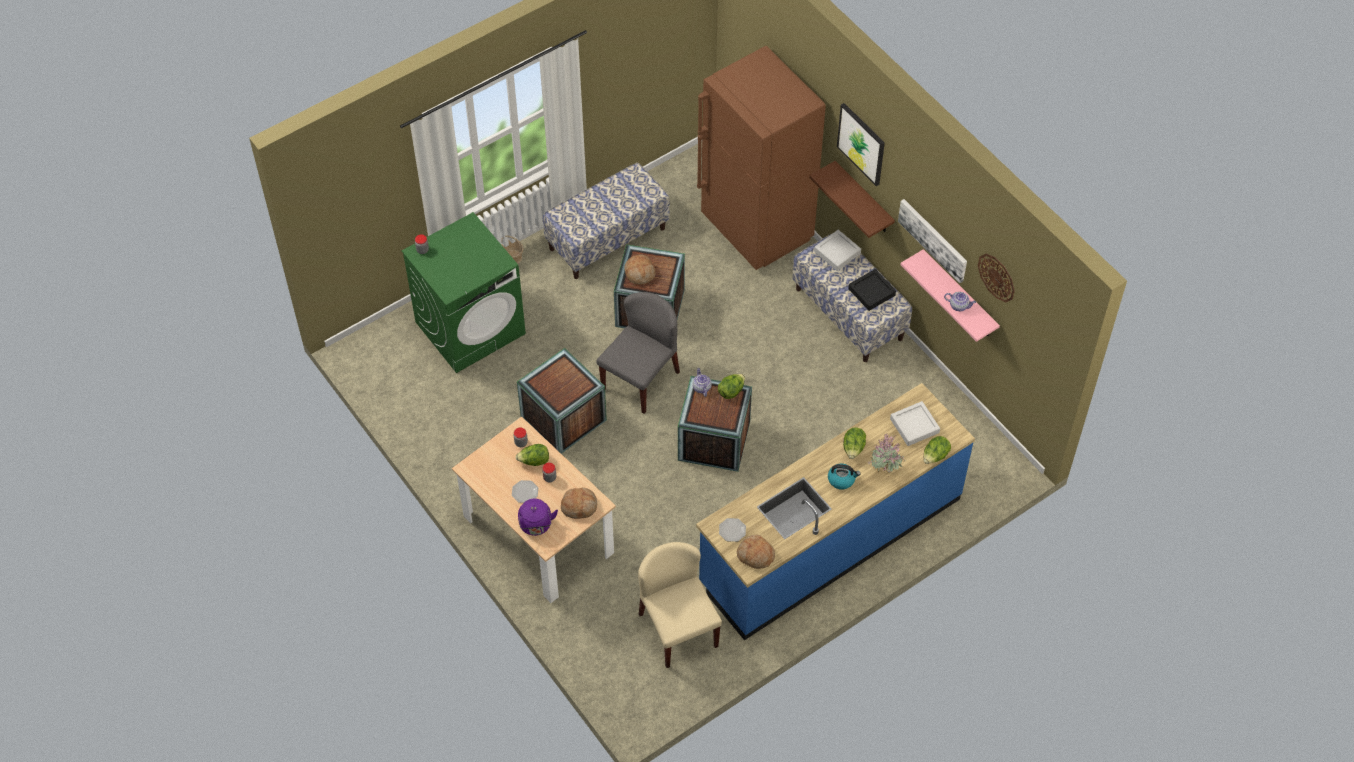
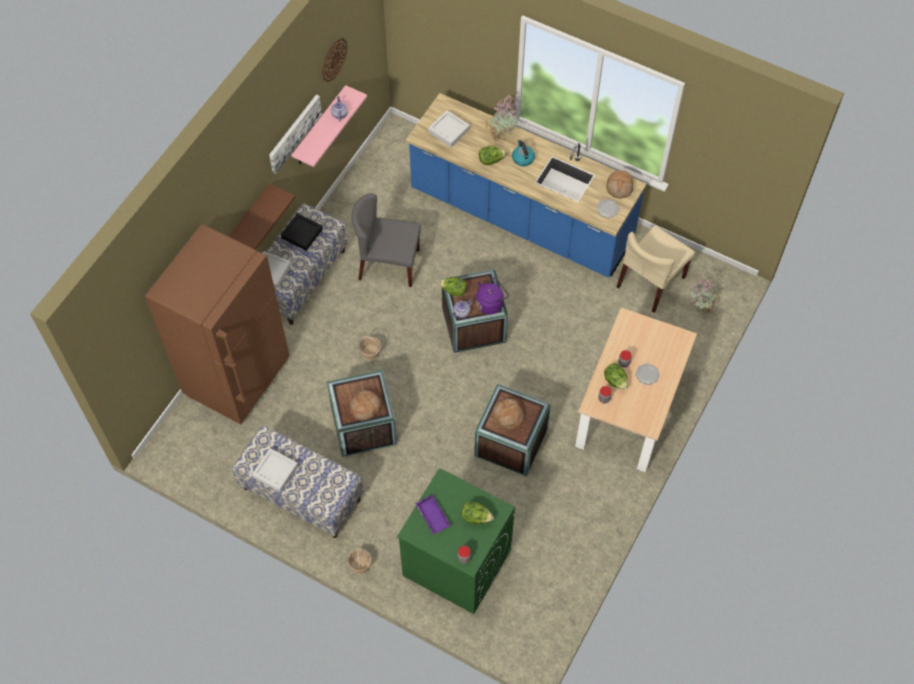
camera: 115 degrees left, 5 degrees up
purple kettle [518,499,558,536] -> purple kettle moved to [476,278,509,314]
bread [561,488,597,519] -> bread moved to [493,399,524,429]
grey chair [597,292,680,414] -> grey chair moved to [351,193,421,287]
picture [837,103,885,186] -> none
lettuce [923,436,951,464] -> lettuce moved to [462,501,494,525]
none -> grey tray [252,448,298,492]
none -> basket [359,336,381,361]
none -> purple tray [415,494,451,535]
none -> potted plant [689,278,720,316]

